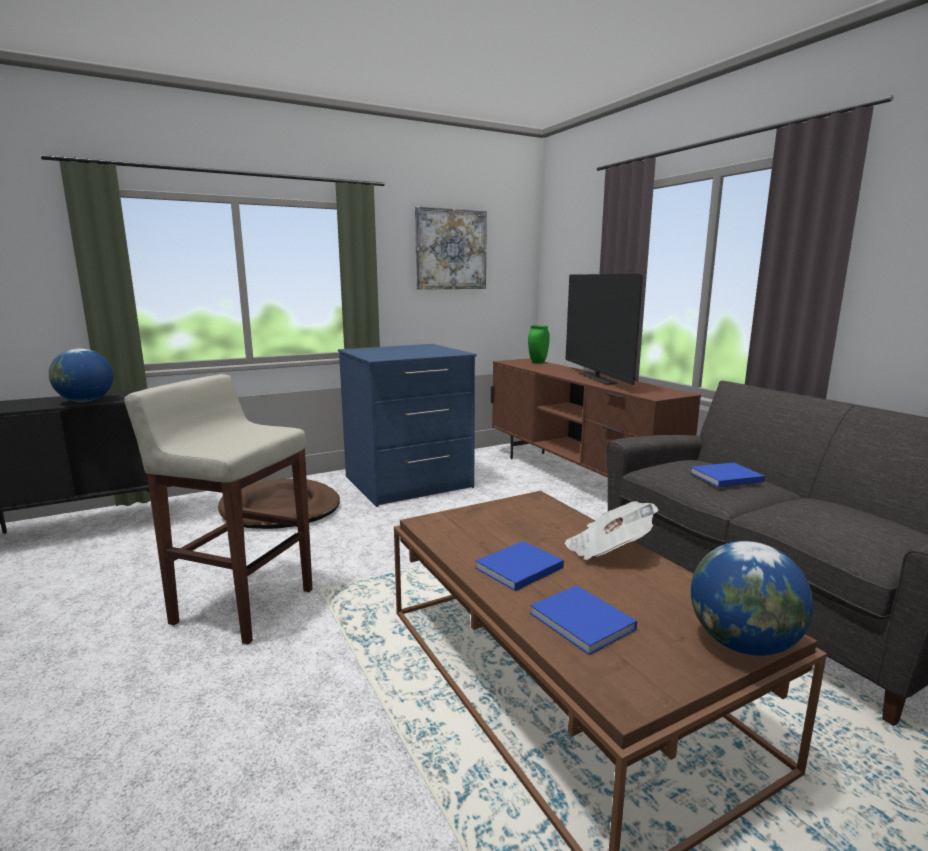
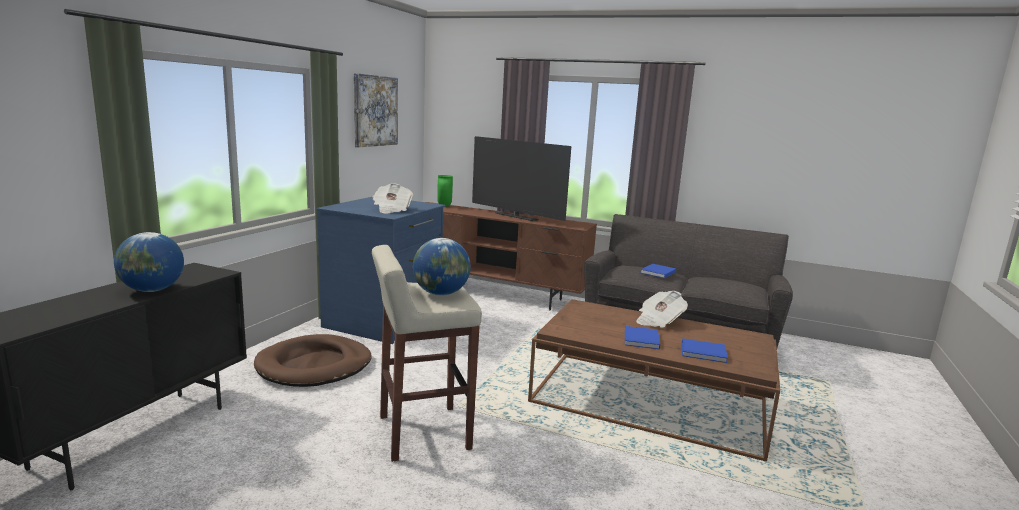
camera: 40 degrees left, 0 degrees up
globe [691,541,814,656] -> globe moved to [413,238,471,295]
none -> newspaper [372,183,413,214]

